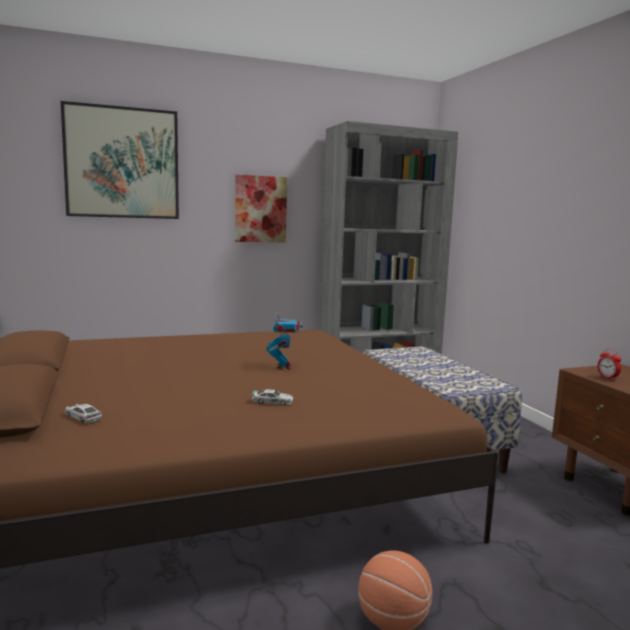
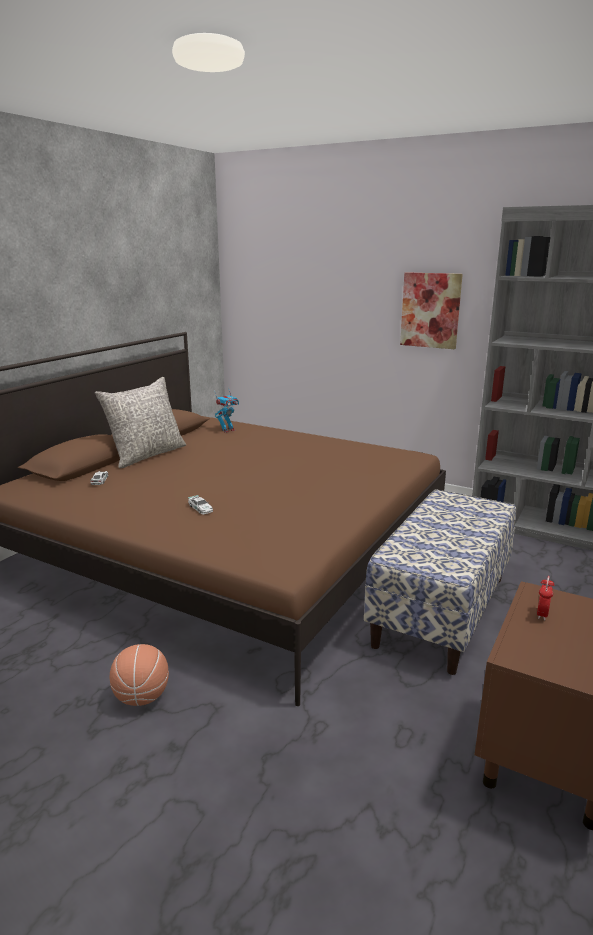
camera: 50 degrees right, 10 degrees up
picture [61,101,179,219] -> none
toy robot [266,309,303,369] -> toy robot moved to [214,388,239,433]
none -> grey pillow [95,377,186,468]

